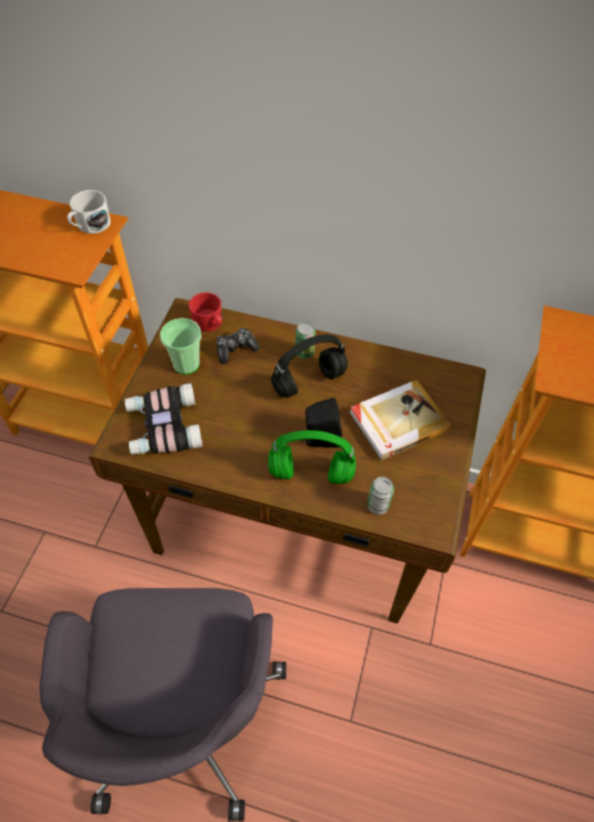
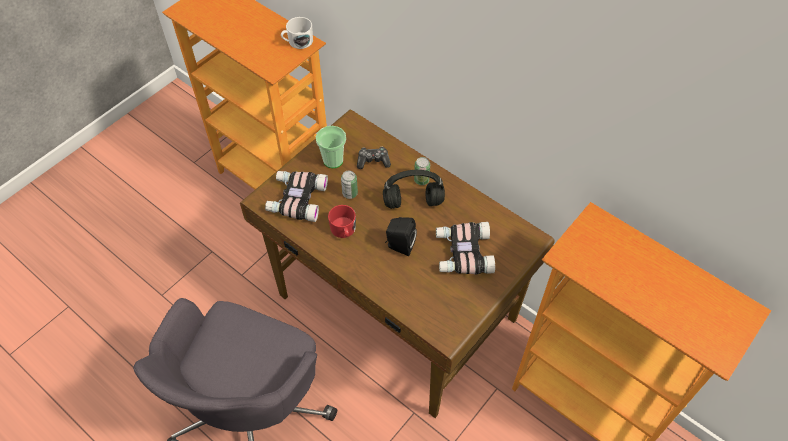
camera: 25 degrees right, 0 degrees up
red mug [189,292,222,332] -> red mug moved to [328,205,356,238]
green headphones [268,430,356,484] -> none
book [349,380,451,460] -> binoculars [436,222,495,274]
can [367,477,394,515] -> can moved to [341,171,358,199]

